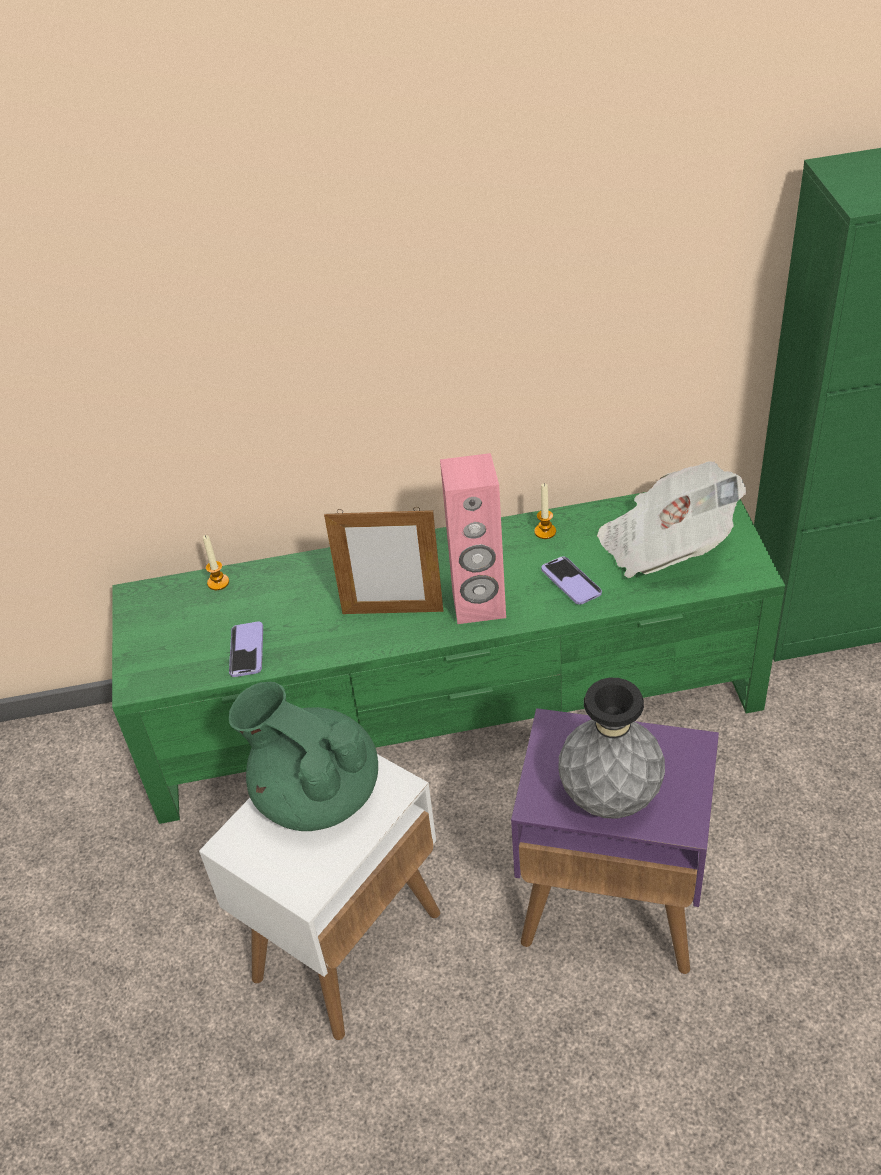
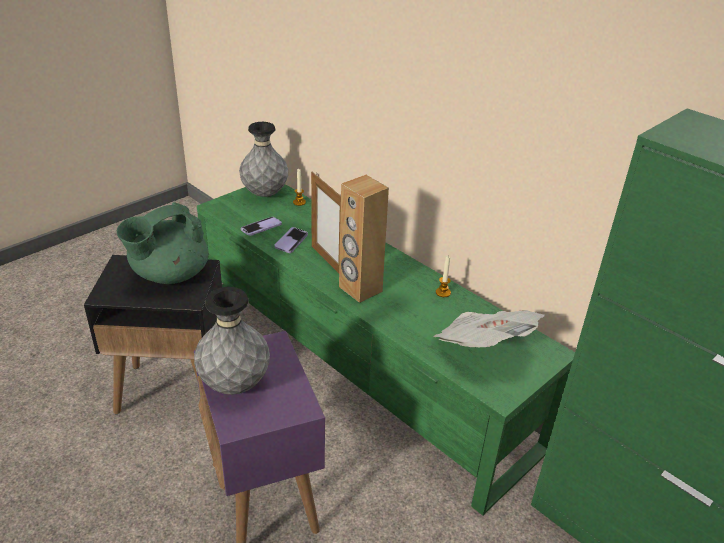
camera: 50 degrees right, 10 degrees down
white side table [199,754,440,1040] -> black side table [84,255,222,414]
green teapot [229,682,378,831] -> green teapot turned 135 degrees counterclockwise [117,202,208,284]
pink speaker [440,453,506,624] -> brown speaker [339,175,389,303]
phone [541,556,602,605] -> phone moved to [274,227,308,253]
none -> grey vase [239,122,289,197]

